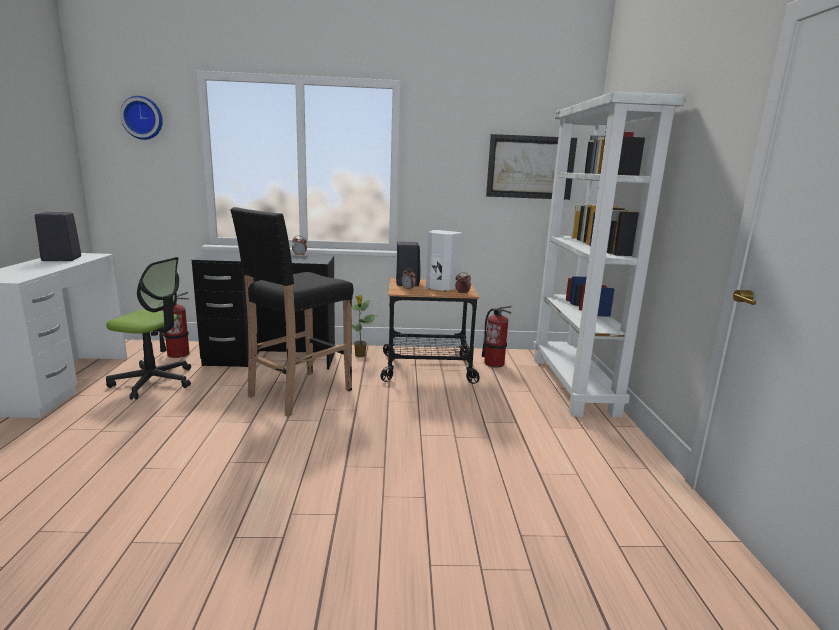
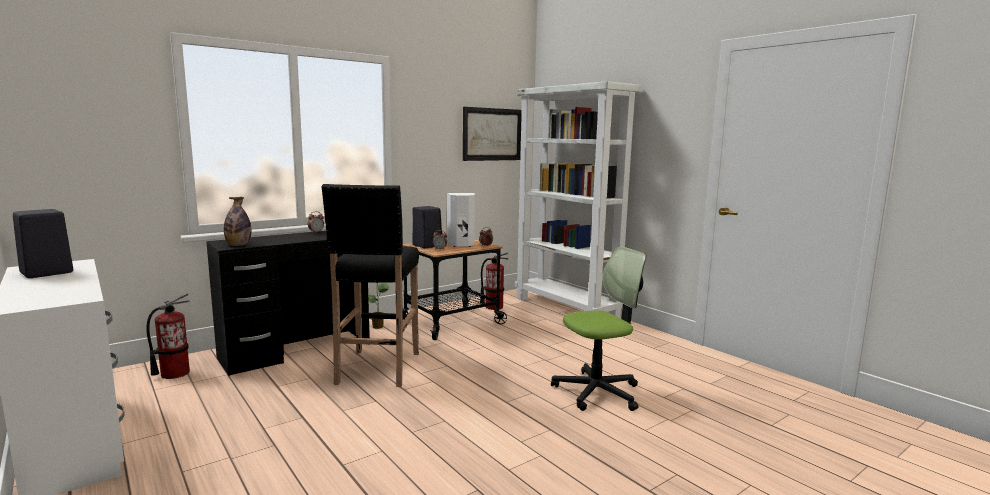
camera: 35 degrees left, 5 degrees down
office chair [106,257,191,400] -> office chair moved to [551,246,646,411]
wall clock [120,96,163,140] -> none
none -> bottle [224,197,252,246]

